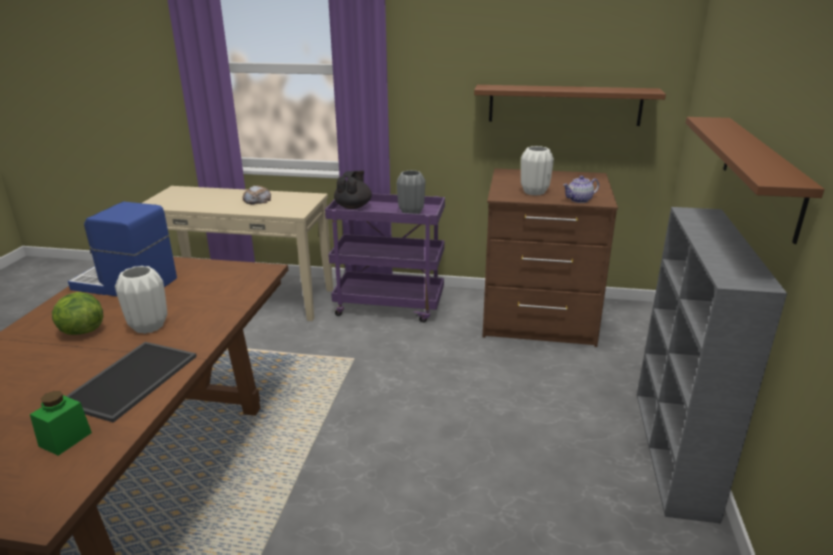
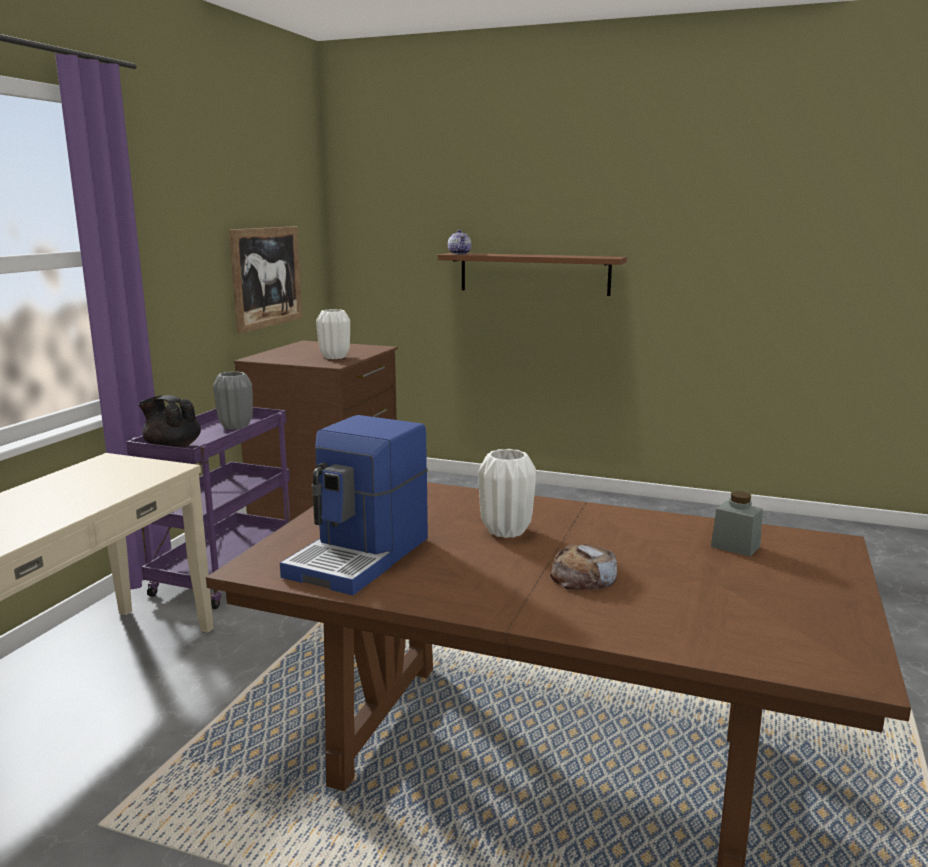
camera: 80 degrees left, 10 degrees down
green jar [30,391,92,456] -> grey jar [711,491,763,557]
lettuce [52,292,103,335] -> none
tray [66,342,197,423] -> none
bread [242,185,271,204] -> bread moved to [550,544,617,590]
brown shelf [474,85,666,126] -> picture [229,226,303,334]
teapot [563,176,599,203] -> teapot moved to [448,230,472,254]
grey bookcase [637,207,787,524] -> none

